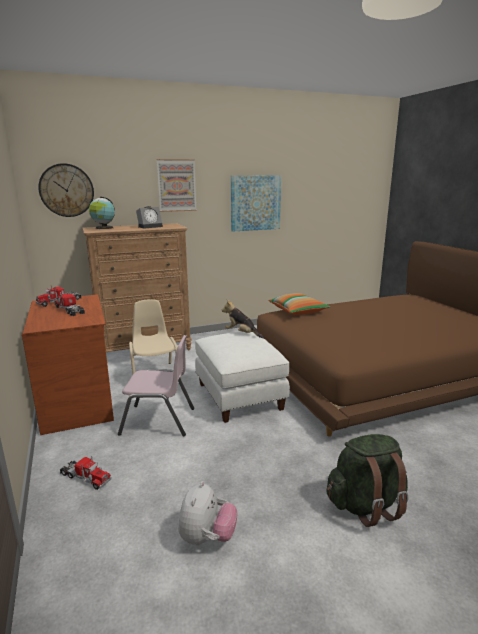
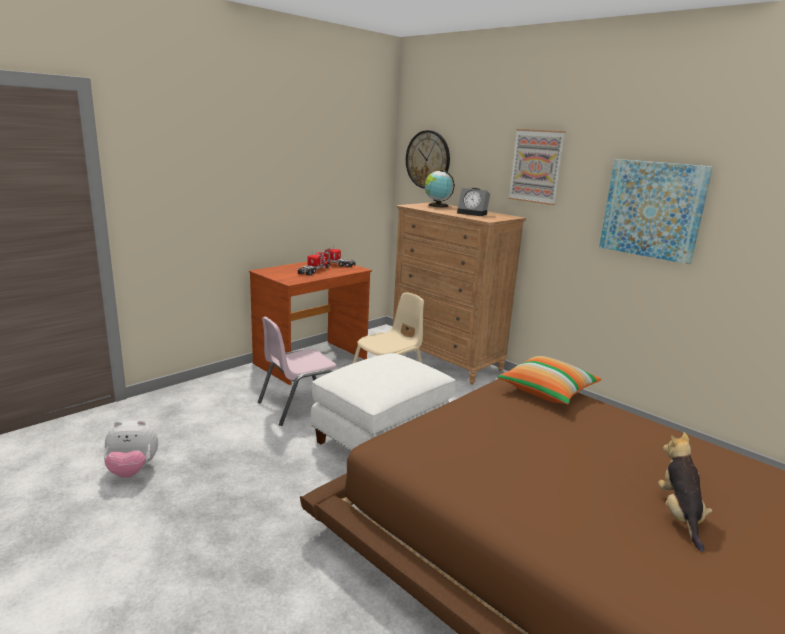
camera: 65 degrees right, 0 degrees up
toy truck [60,456,111,490] -> none
pink chair [118,335,194,437] -> pink chair turned 75 degrees clockwise [258,317,337,426]
plush toy [221,299,264,338] -> plush toy moved to [658,432,712,552]
green backpack [327,434,408,527] -> none

